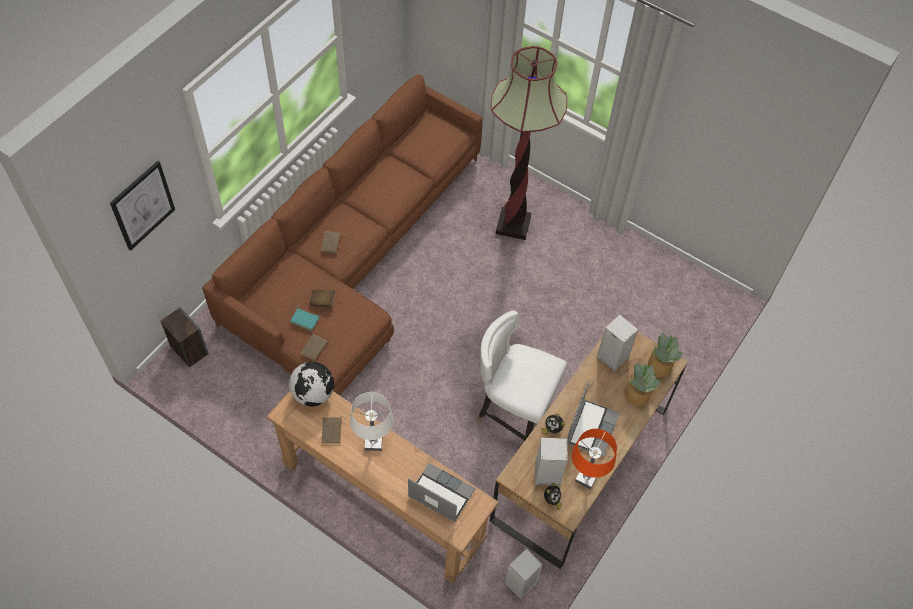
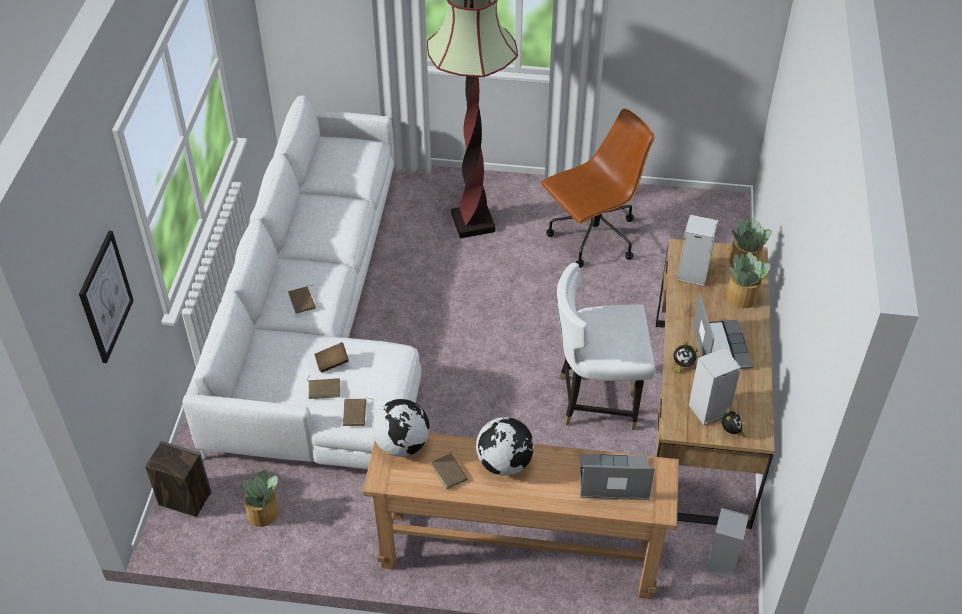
camera: 25 degrees left, 10 degrees down
brown sofa [202,74,482,395] -> white sofa [183,95,421,469]
turquoise book [290,304,319,331] -> brown book [307,375,340,399]
white table lamp [350,392,393,451] -> globe [476,417,534,476]
orange table lamp [572,429,617,489] -> none
none -> potted plant [240,469,279,527]
none -> brown office chair [541,108,654,268]

